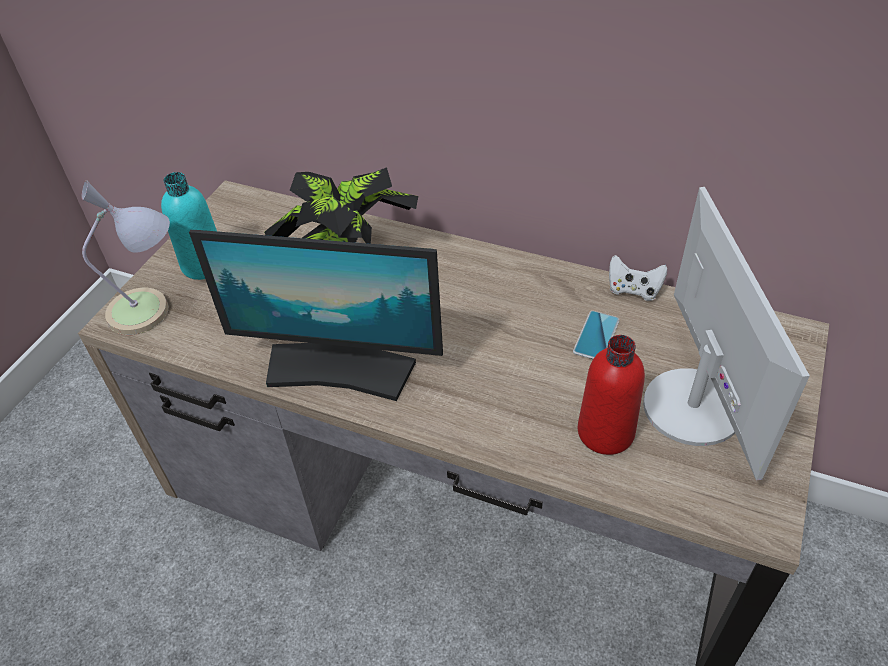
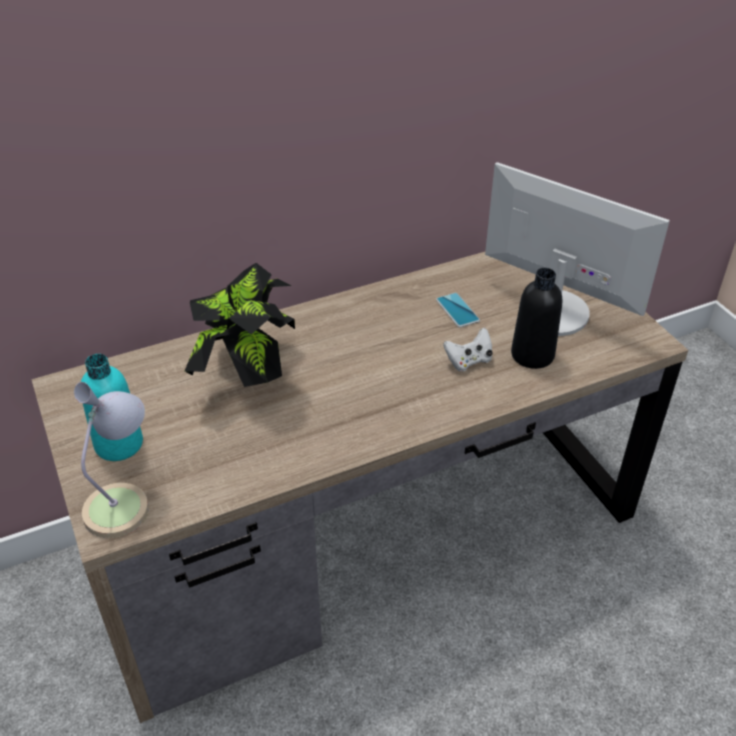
camera: 50 degrees left, 5 degrees down
monitor [189,230,443,401] -> none
red bottle [578,335,645,455] -> black bottle [511,268,562,369]
white game controller [609,255,667,301] -> white game controller moved to [443,328,493,372]

